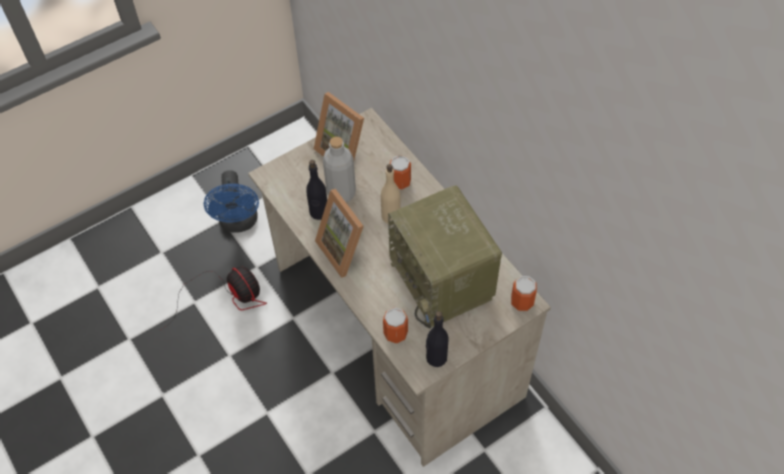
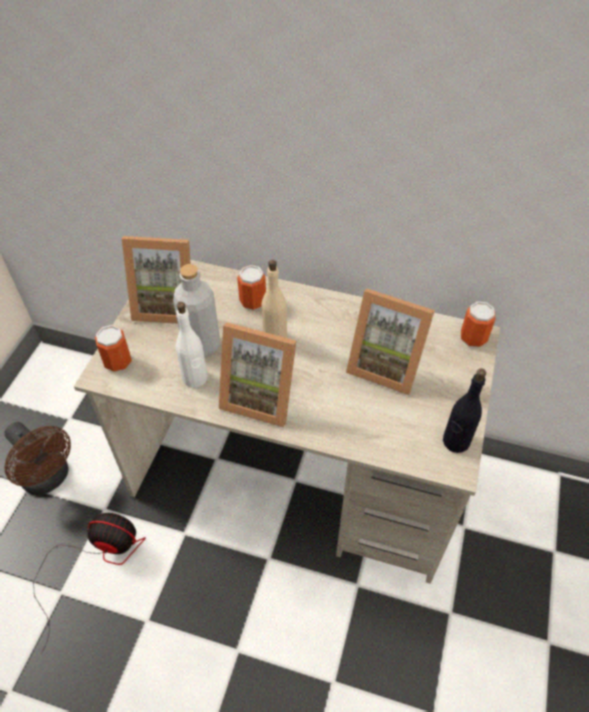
camera: 40 degrees left, 5 degrees down
blue fan [204,170,259,233] -> brown fan [4,422,71,495]
black bottle [306,160,327,220] -> white bottle [176,302,208,388]
can [383,307,408,343] -> can moved to [95,325,132,372]
radio [388,185,502,329] -> picture frame [346,288,435,395]

